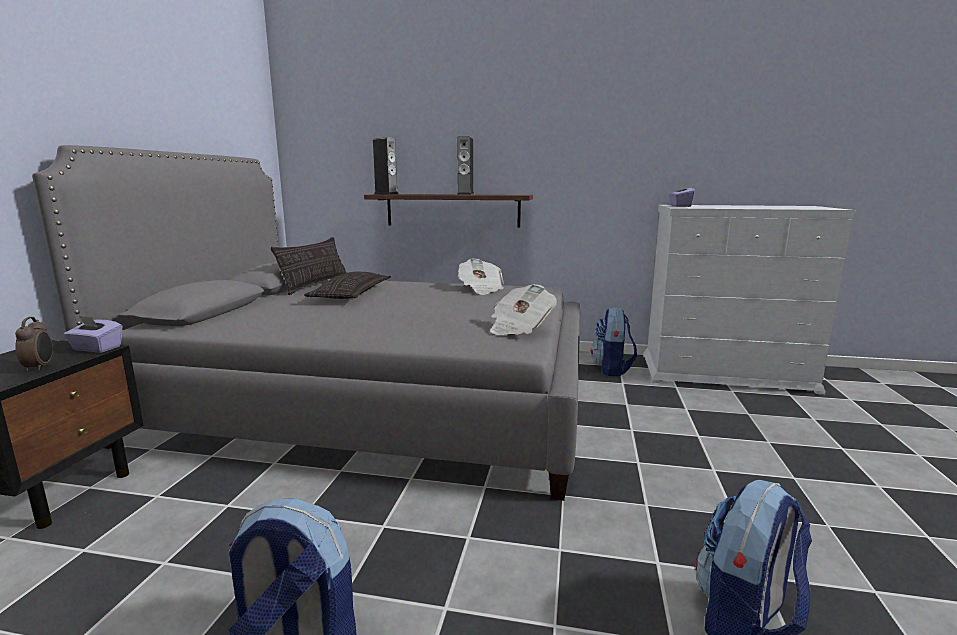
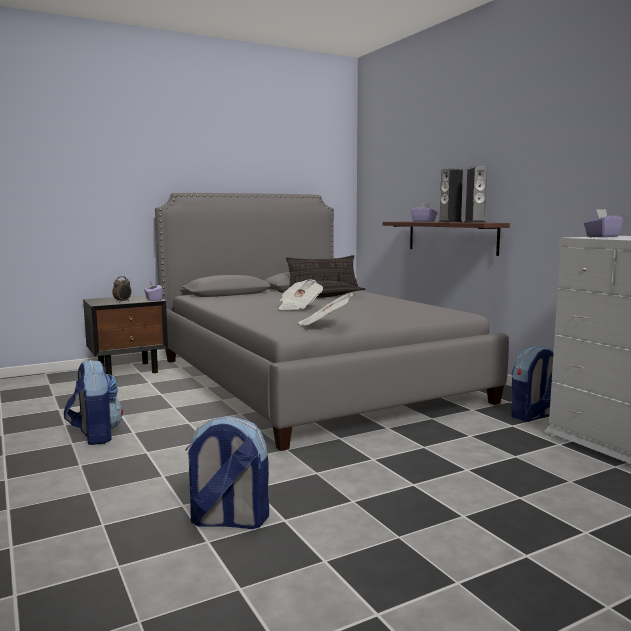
camera: 50 degrees right, 5 degrees down
speaker [373,138,398,195] -> speaker moved to [464,166,487,223]
newspaper [458,259,504,295] -> newspaper moved to [279,279,323,310]
none -> purple tissue box [411,203,438,222]

